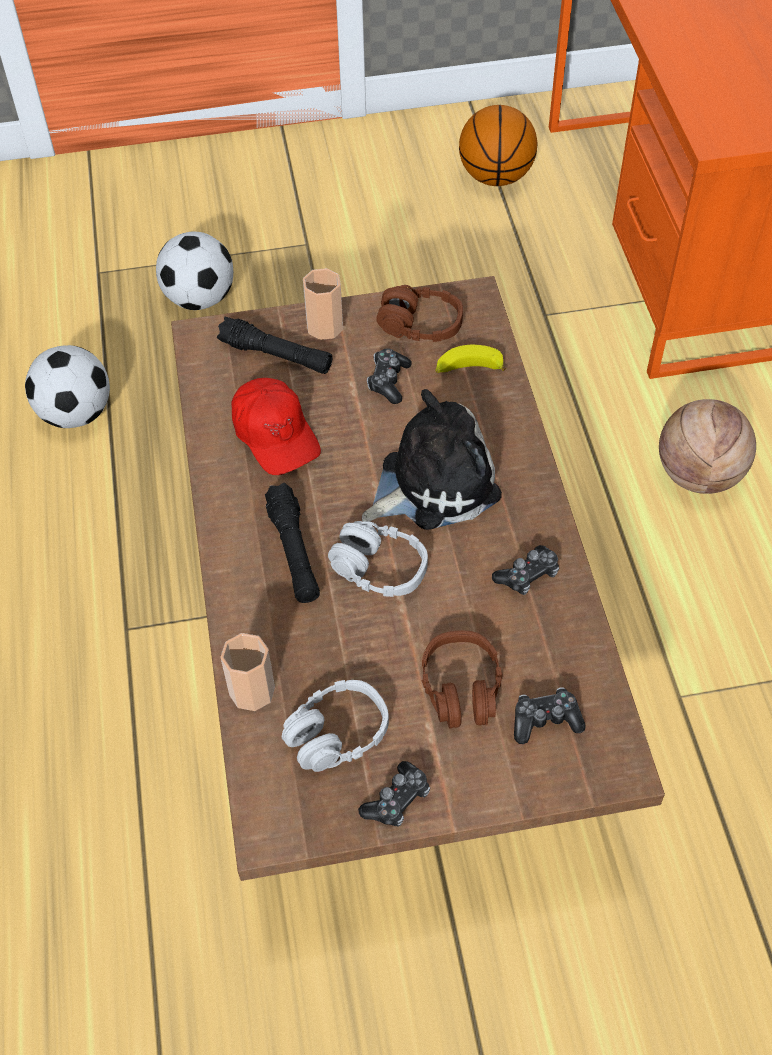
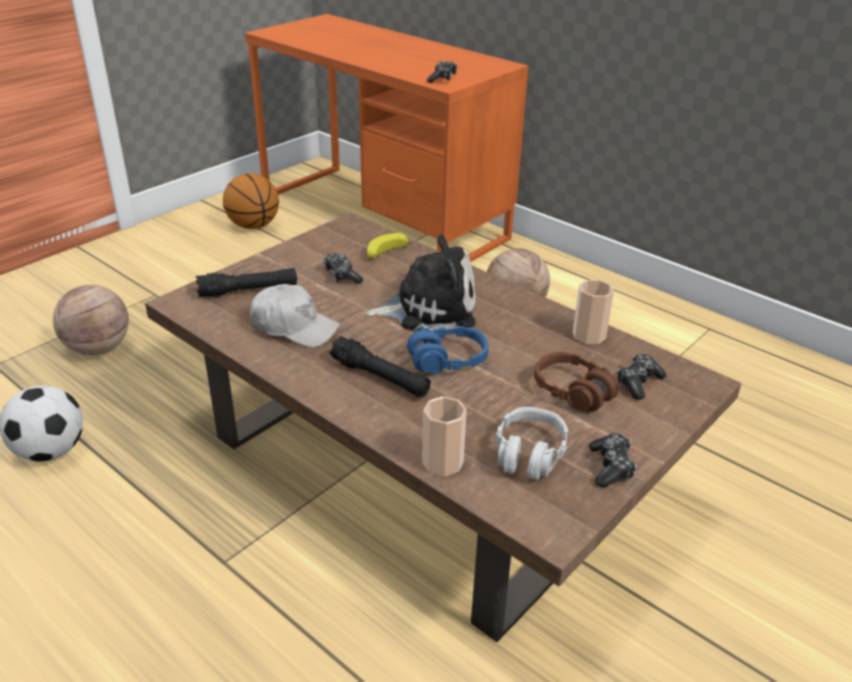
camera: 40 degrees left, 20 degrees down
football [156,232,233,310] -> basketball [53,285,129,355]
red cap [231,378,321,475] -> white cap [250,284,340,348]
cup [303,268,343,340] -> cup moved to [573,280,614,344]
grey headphones [328,521,428,597] -> blue headphones [407,326,489,374]
plush toy [362,389,502,530] -> plush toy turned 60 degrees clockwise [365,235,476,331]
brown headphones [376,285,463,342] -> none
game controller [492,545,559,595] -> game controller moved to [427,61,457,83]

